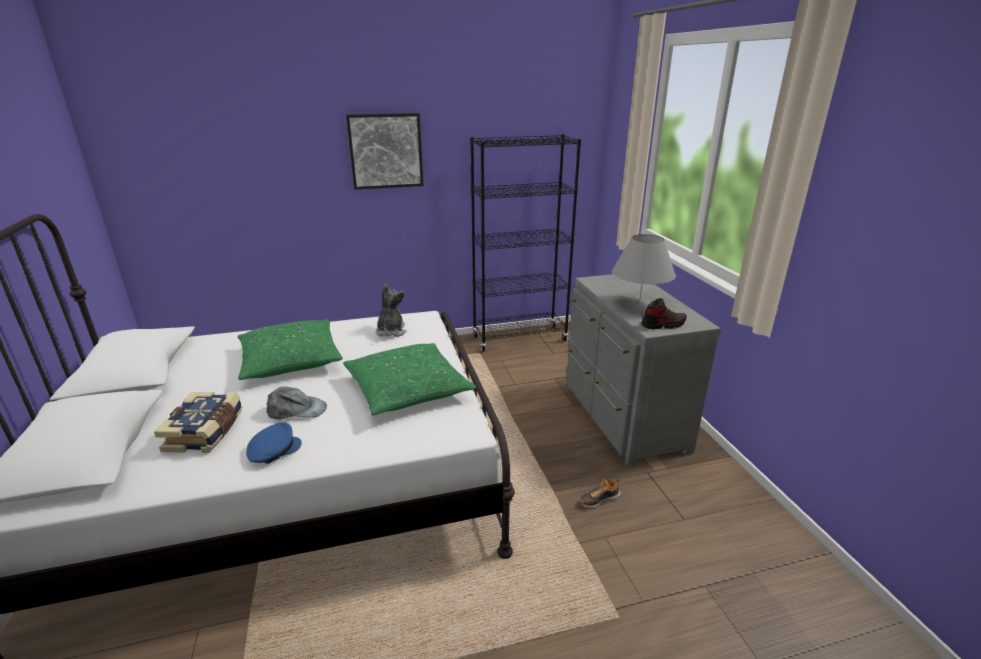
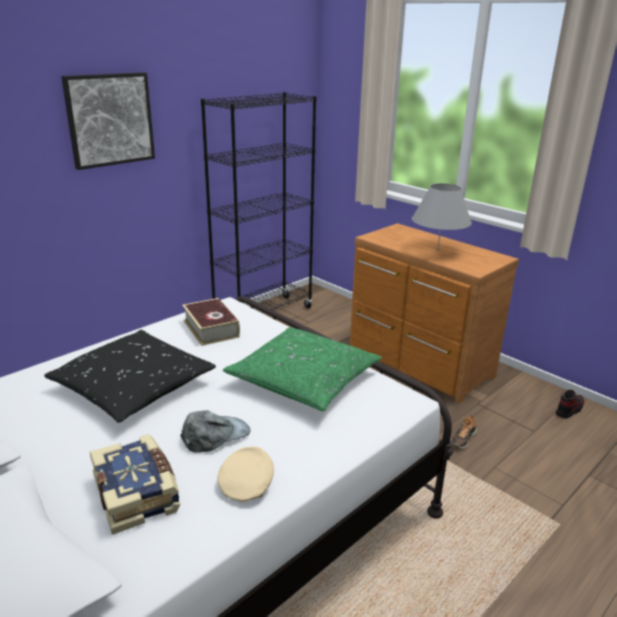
camera: 30 degrees left, 0 degrees up
green pillow [238,319,343,380] -> black pillow [44,330,216,423]
blue cap [246,422,302,464] -> beige cap [218,446,274,502]
plush toy [375,284,407,337] -> book [182,298,240,346]
grey dresser [566,274,721,466] -> brown dresser [350,223,519,403]
shoe [642,298,687,329] -> shoe moved to [556,390,584,419]

